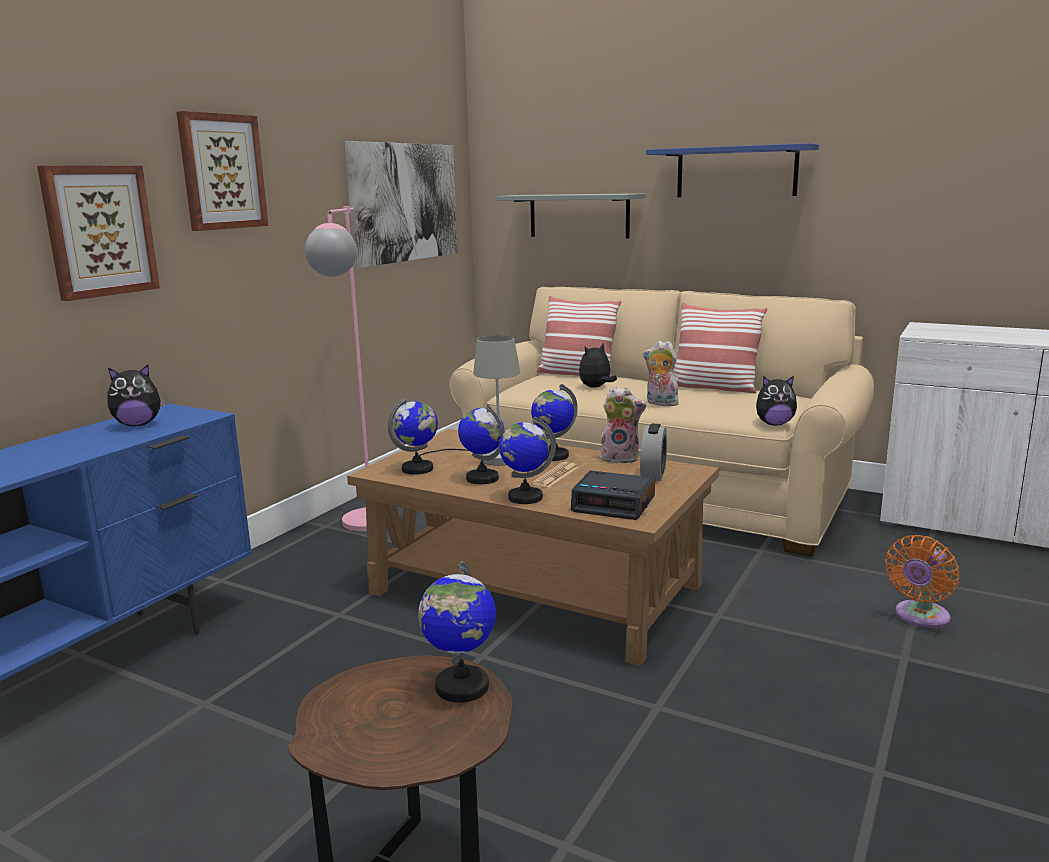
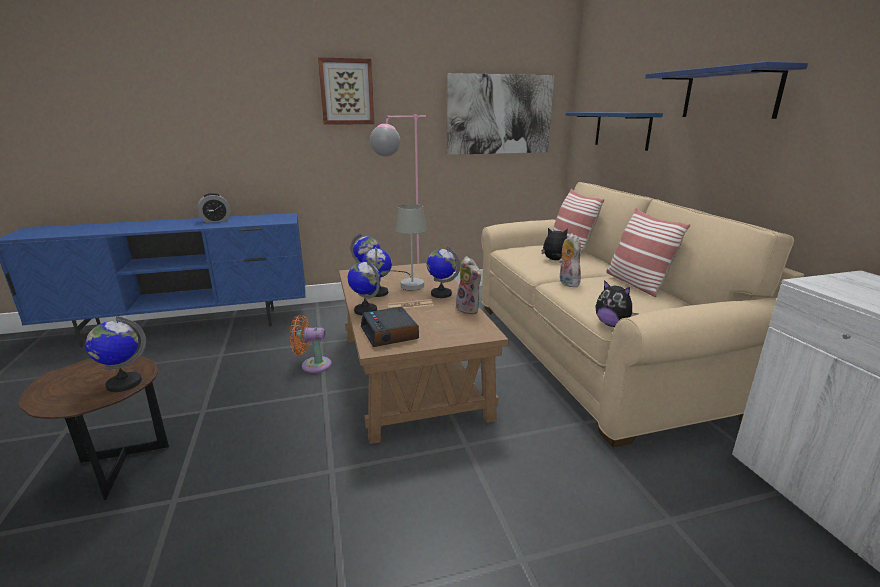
camera: 45 degrees right, 5 degrees up
picture [37,165,160,301] -> none
plush toy [107,364,166,426] -> none
grey shelf [496,193,645,238] -> blue shelf [565,112,663,151]
alarm clock [640,423,667,481] -> alarm clock moved to [197,193,231,223]
orange fan [885,535,959,628] -> orange fan moved to [290,315,332,373]

